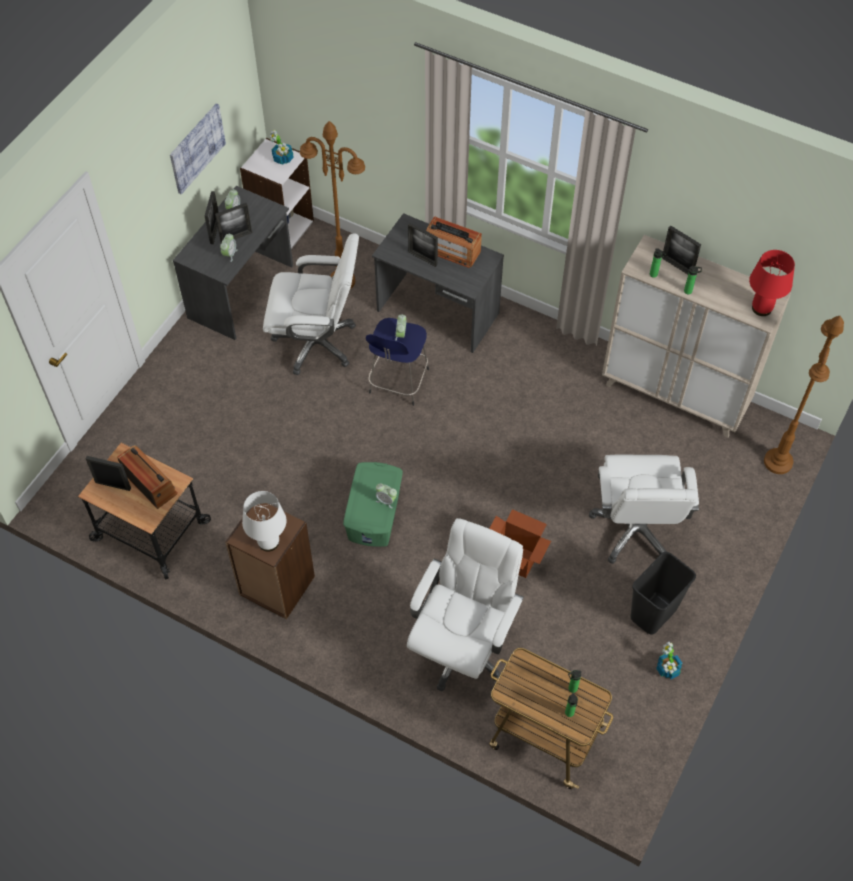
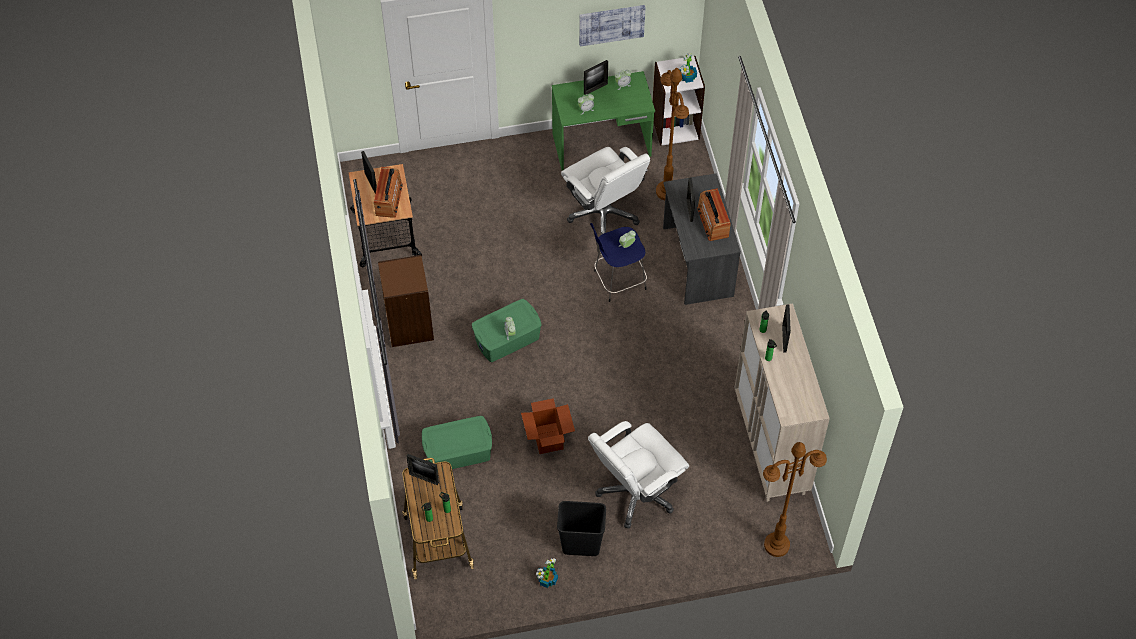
camera: 50 degrees right, 0 degrees up
grey desk [173,186,293,340] -> green desk [552,71,655,170]
picture frame [215,203,252,243] -> picture frame moved to [406,454,439,485]
white table lamp [242,491,287,552] -> none
white office chair [407,518,524,691] -> green storage box [422,416,492,472]
red table lamp [749,250,795,316] -> none

